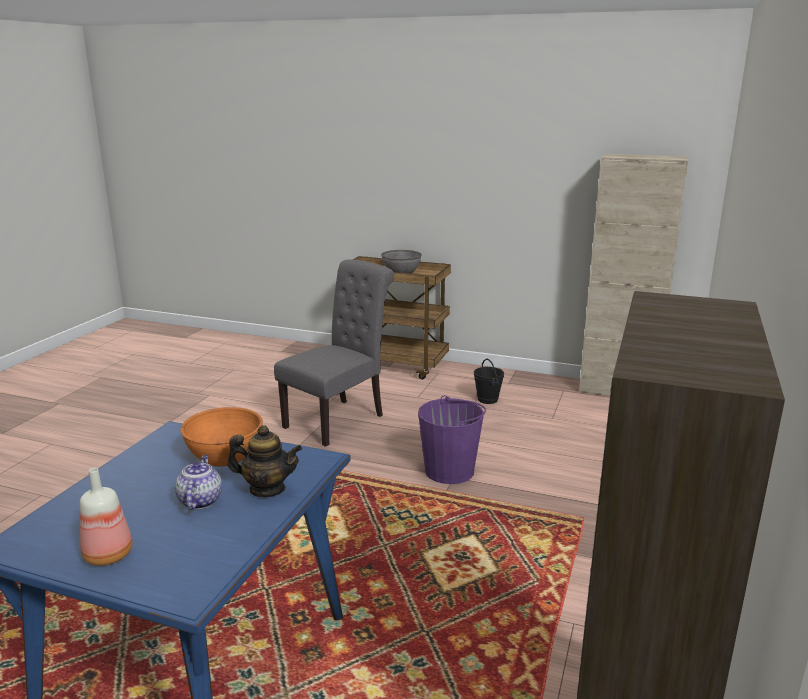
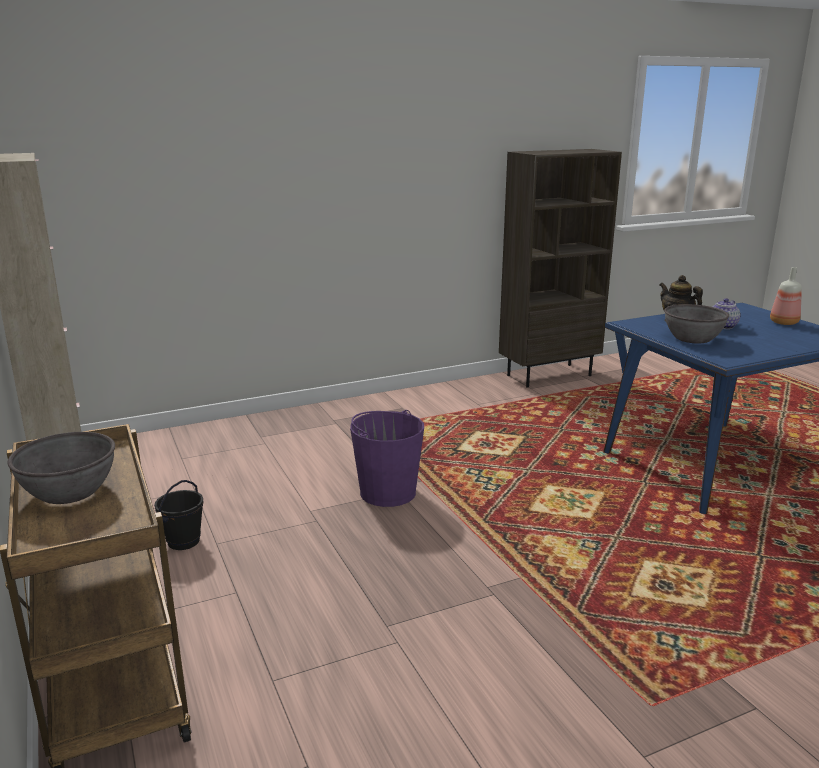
camera: 135 degrees left, 0 degrees up
orange bowl [180,407,263,467] -> grey bowl [664,304,729,344]
grey chair [274,259,394,447] -> none

